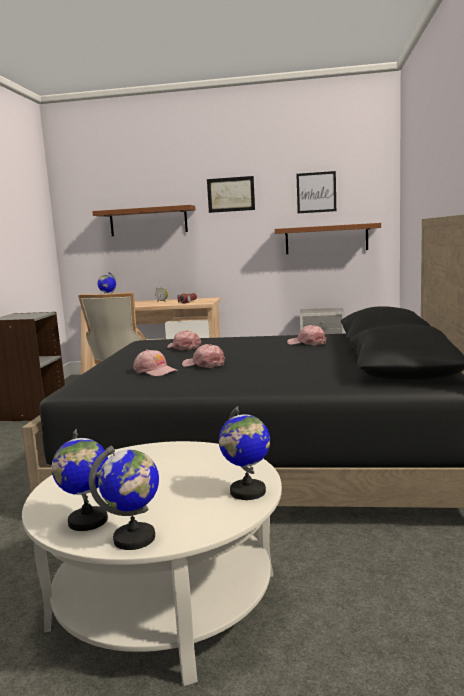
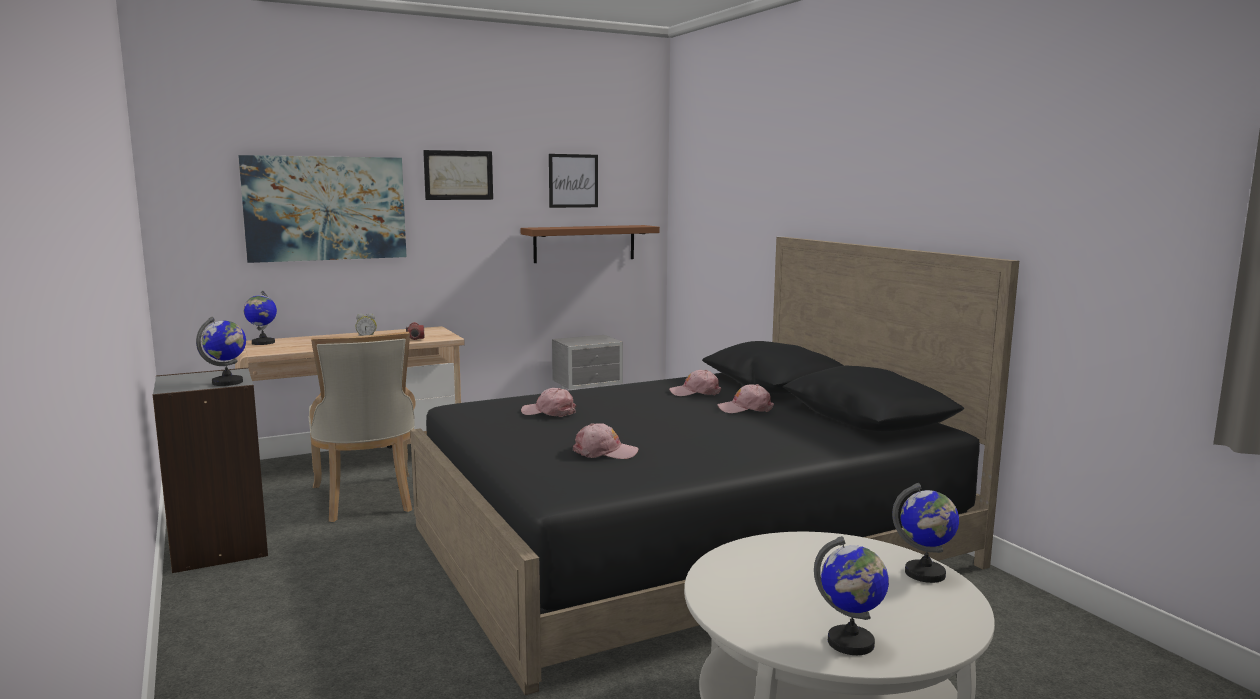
camera: 35 degrees left, 0 degrees up
globe [89,446,159,550] -> globe moved to [196,317,246,386]
brown shelf [92,205,195,236] -> picture [238,155,407,263]
pink cap [182,344,225,368] -> pink cap moved to [717,384,774,413]

